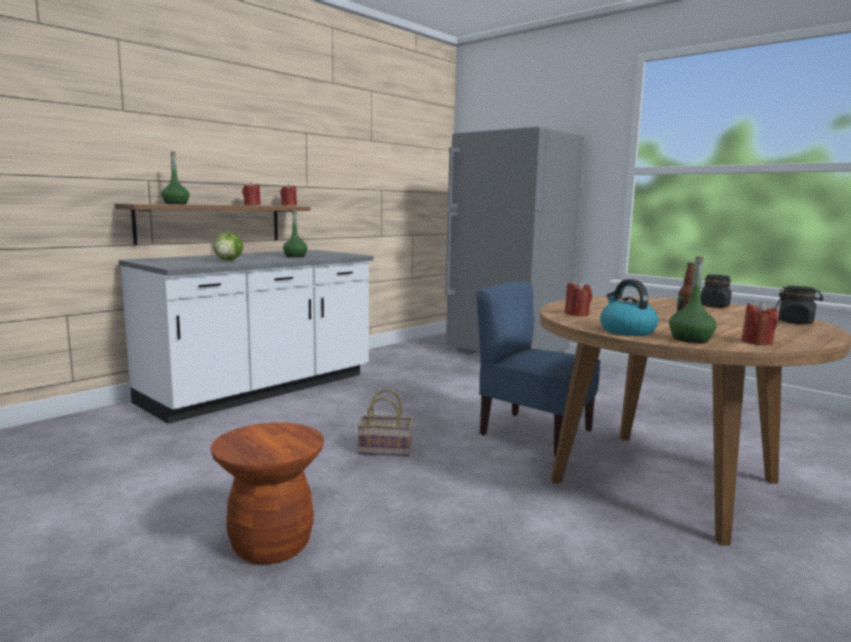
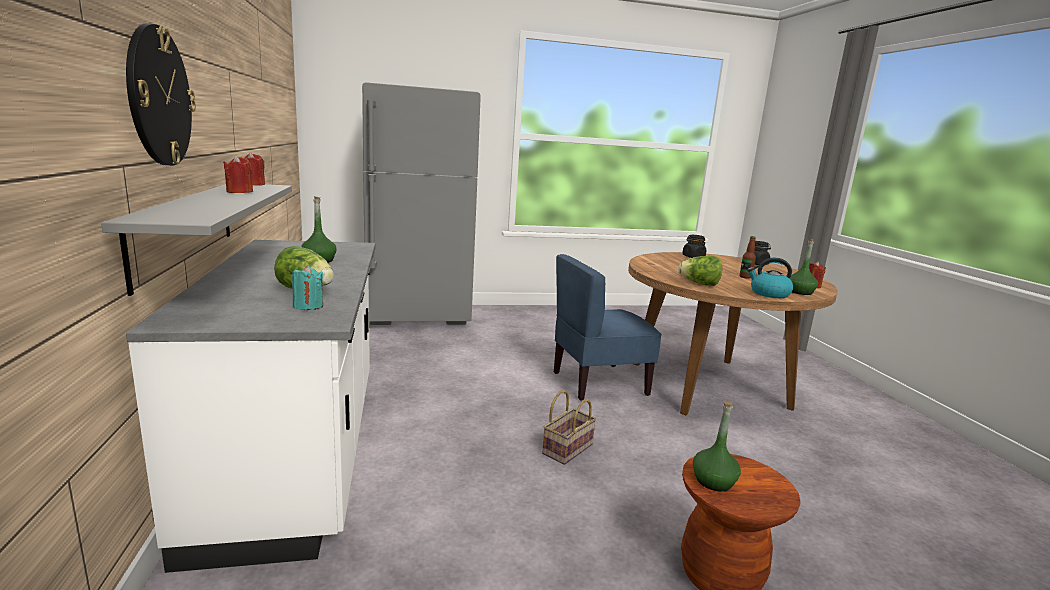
camera: 55 degrees left, 5 degrees up
brown shelf [115,203,310,245] -> grey shelf [101,184,292,296]
green bottle [161,152,190,204] -> green bottle moved to [693,402,741,491]
red candle [565,280,592,316] -> lettuce [678,256,722,286]
none -> wall clock [126,23,196,166]
none -> turquoise candle [291,265,323,310]

